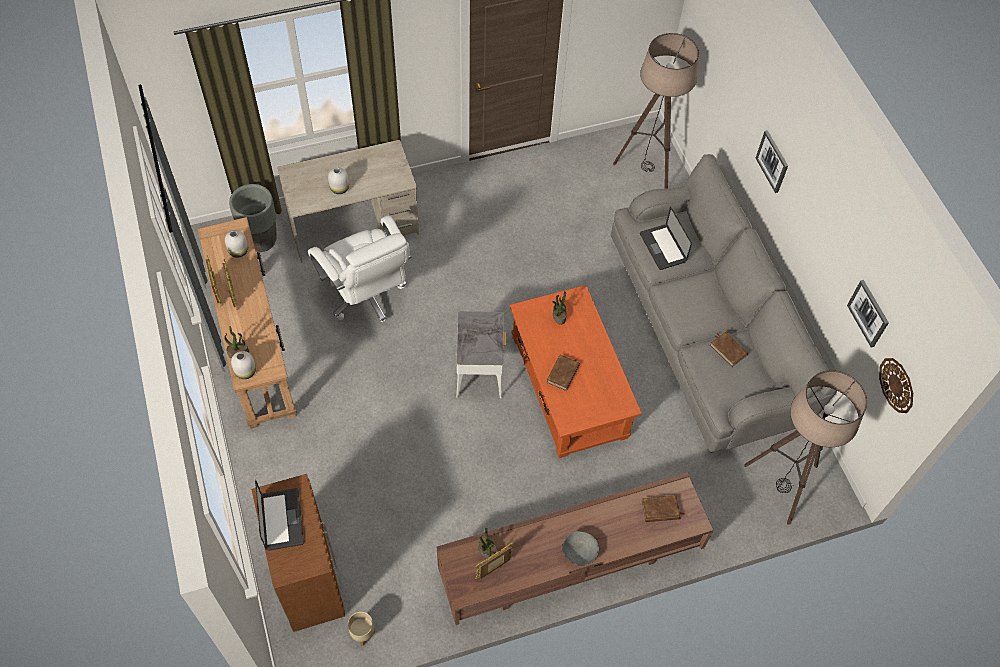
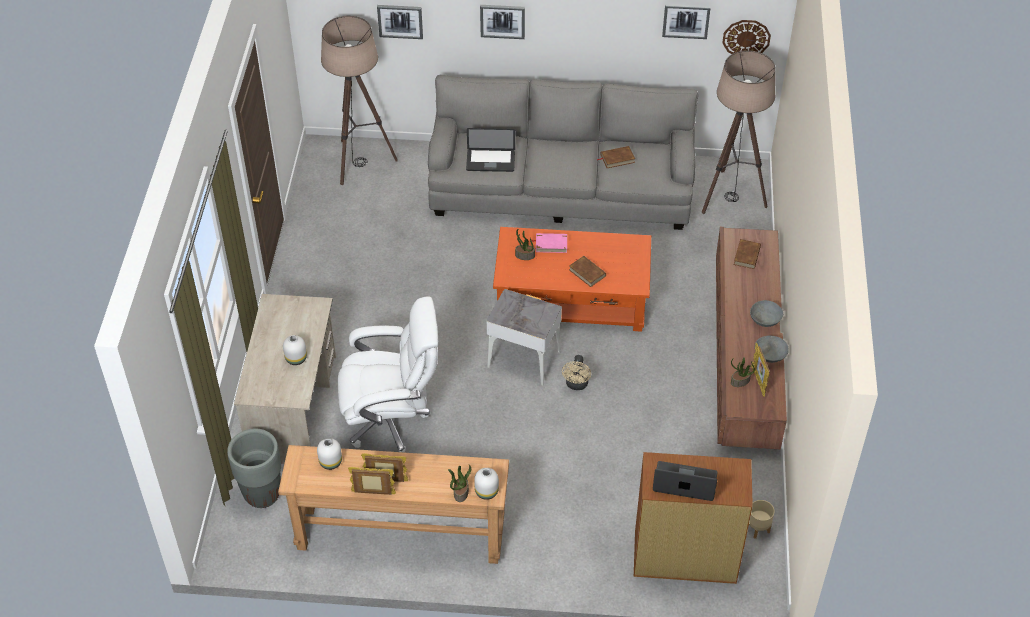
camera: 65 degrees left, 10 degrees down
none -> picture [377,5,423,39]
none -> pink book [531,233,567,253]
none -> beige fan [562,355,591,390]
none -> grey bowl [755,336,789,363]

